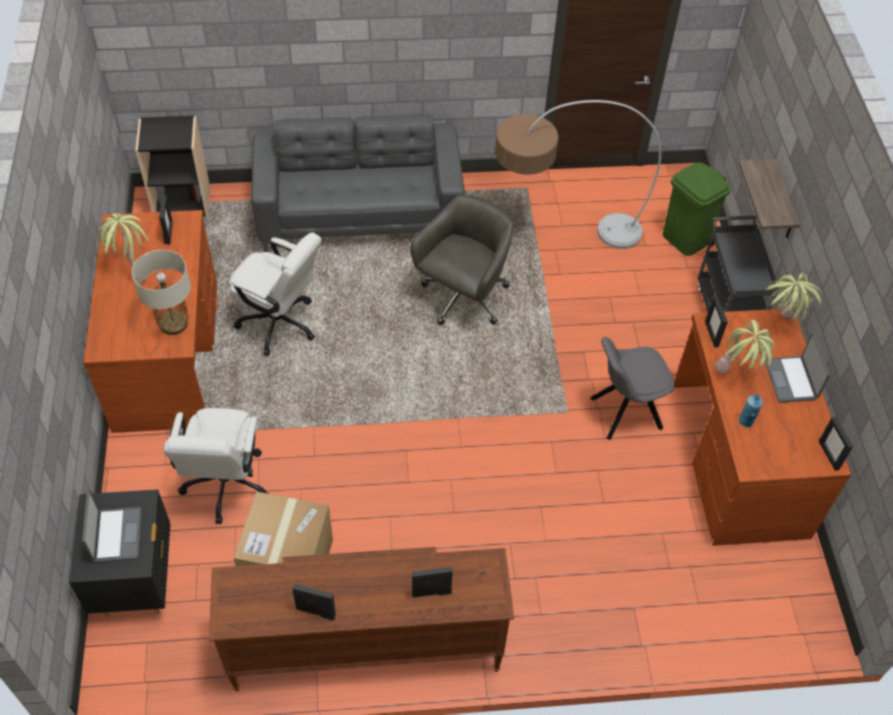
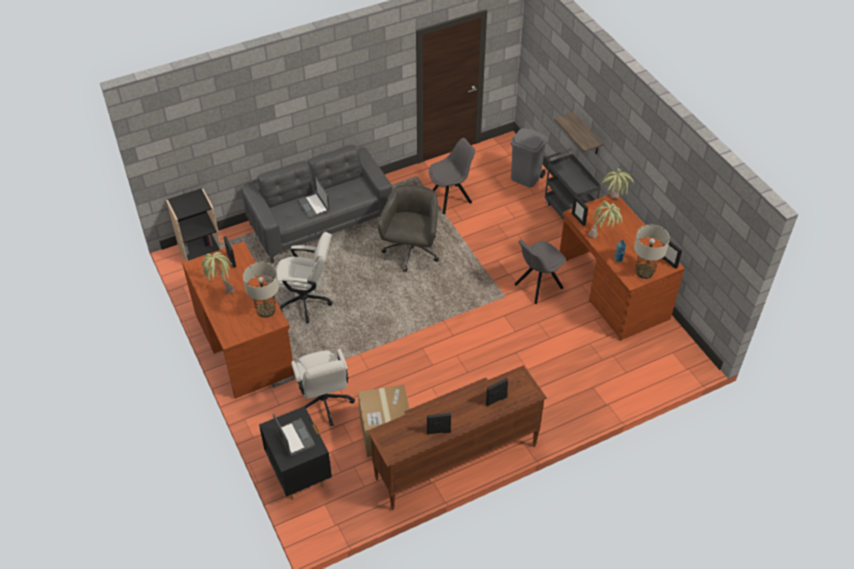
camera: 20 degrees left, 5 degrees down
floor lamp [495,100,661,249] -> grey chair [429,138,475,215]
green trash can [663,163,731,256] -> grey trash can [511,128,548,187]
laptop [765,333,830,403] -> laptop moved to [298,177,330,219]
none -> table lamp [634,225,670,279]

